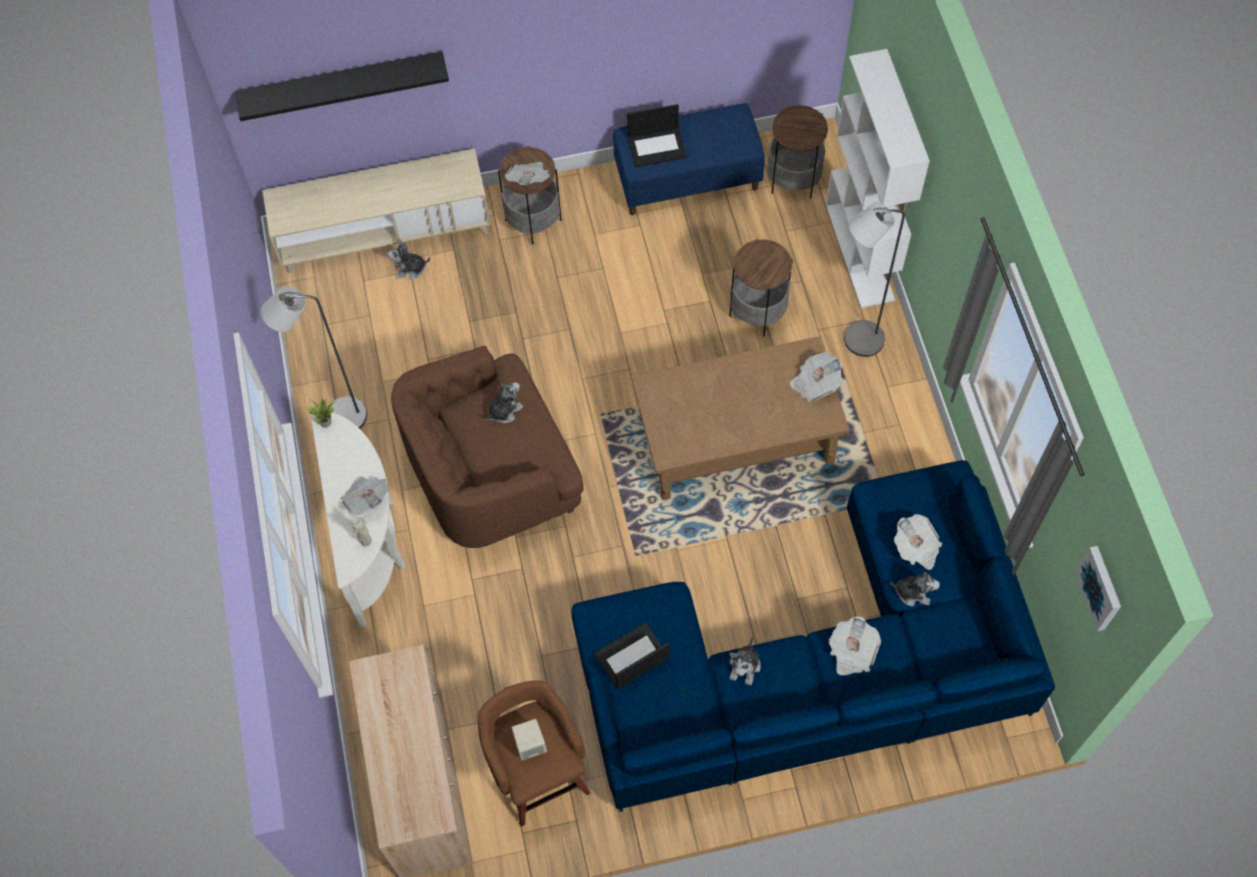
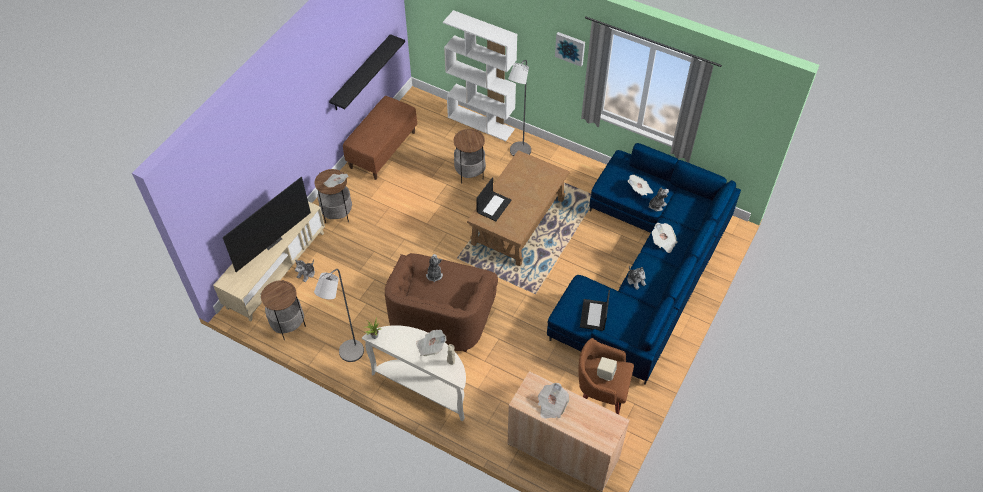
camera: 50 degrees left, 10 degrees down
black shelf [235,51,449,121] -> black shelf moved to [329,34,405,110]
blue bench [613,103,765,215] -> brown bench [343,96,417,180]
laptop [627,104,687,167] -> laptop moved to [476,178,512,221]
side table [767,105,828,199] -> side table moved to [261,280,306,340]
newspaper [790,352,843,402] -> newspaper moved to [538,383,569,419]
picture [1075,546,1121,631] -> picture moved to [555,32,585,66]
none -> television [223,177,311,272]

